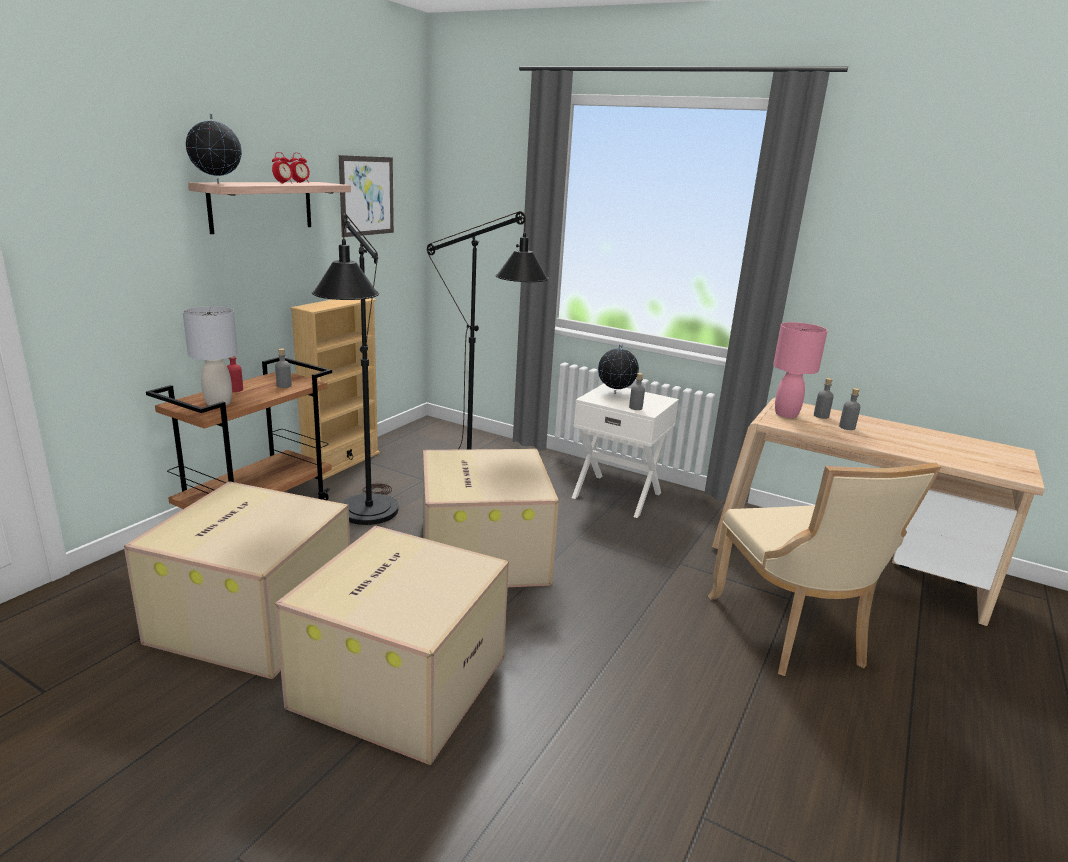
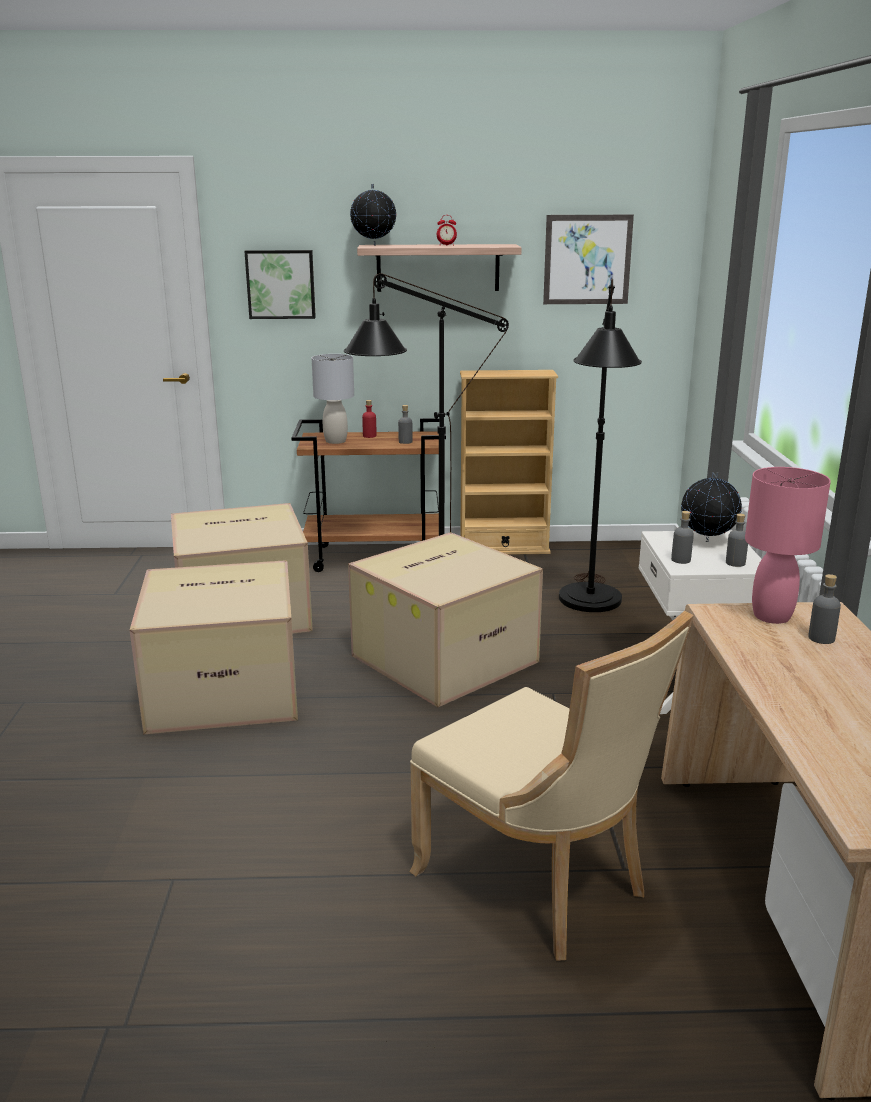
camera: 60 degrees right, 0 degrees up
alarm clock [289,153,310,183] -> none
beige chair [708,463,941,676] -> beige chair turned 90 degrees counterclockwise [409,611,694,961]
grey bottle [839,388,860,430] -> grey bottle moved to [726,513,748,567]
none -> picture [244,250,316,319]

